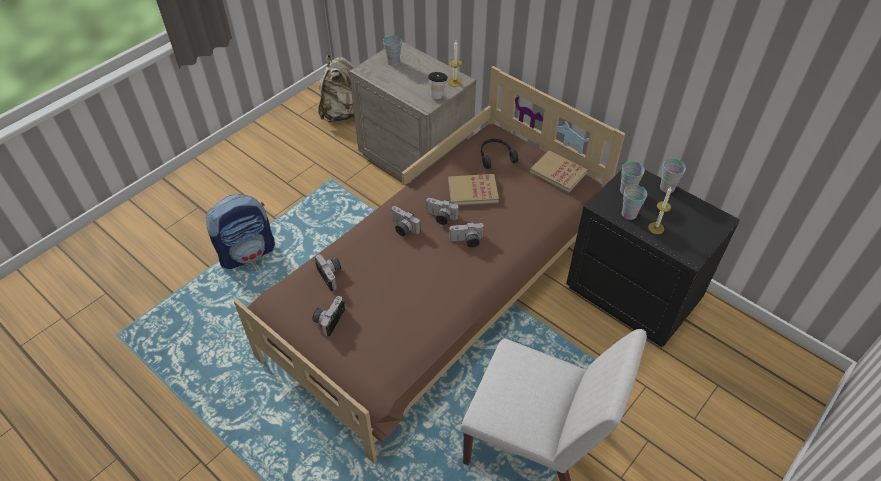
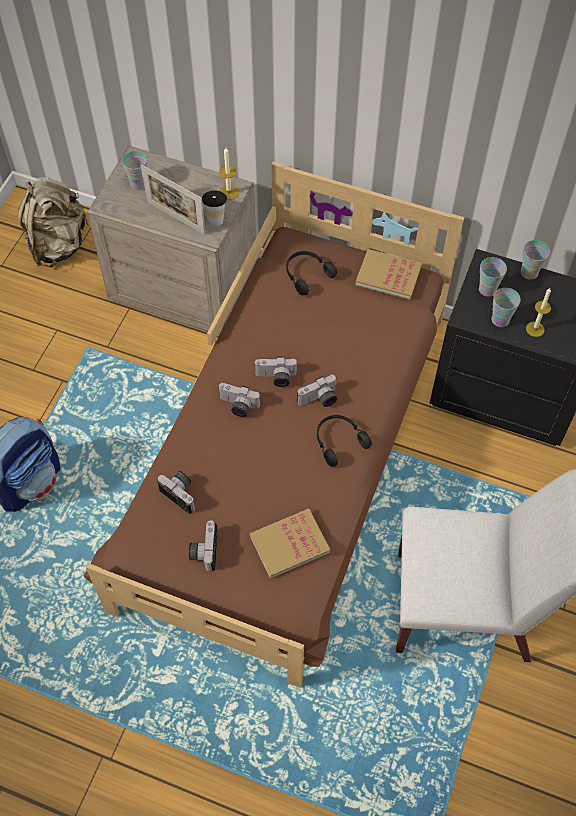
camera: 20 degrees left, 10 degrees up
book [448,174,499,206] -> book moved to [250,508,330,579]
none -> picture frame [141,164,205,235]
none -> black headphones [317,415,372,467]

